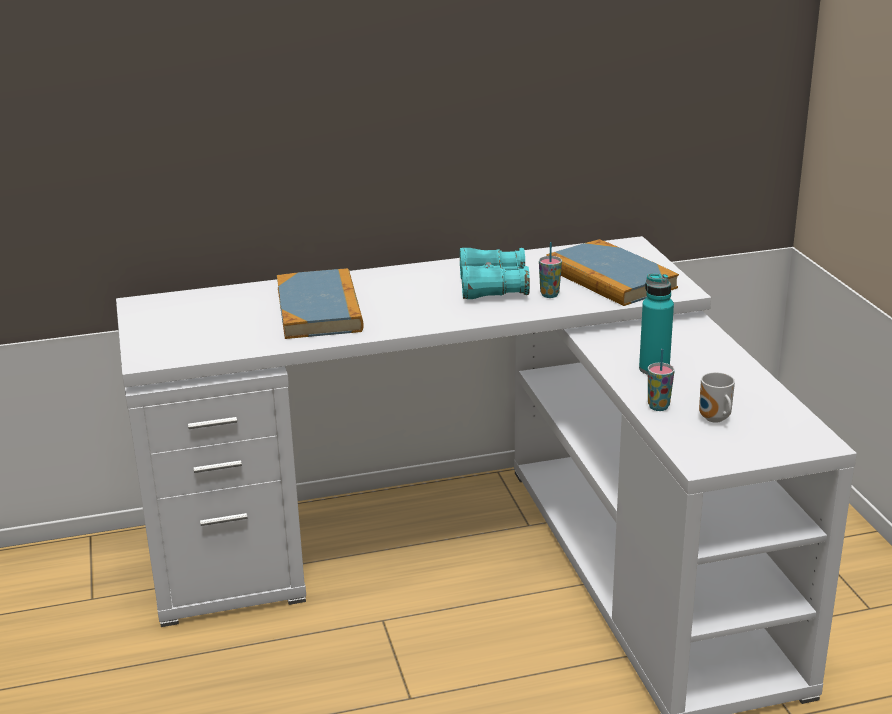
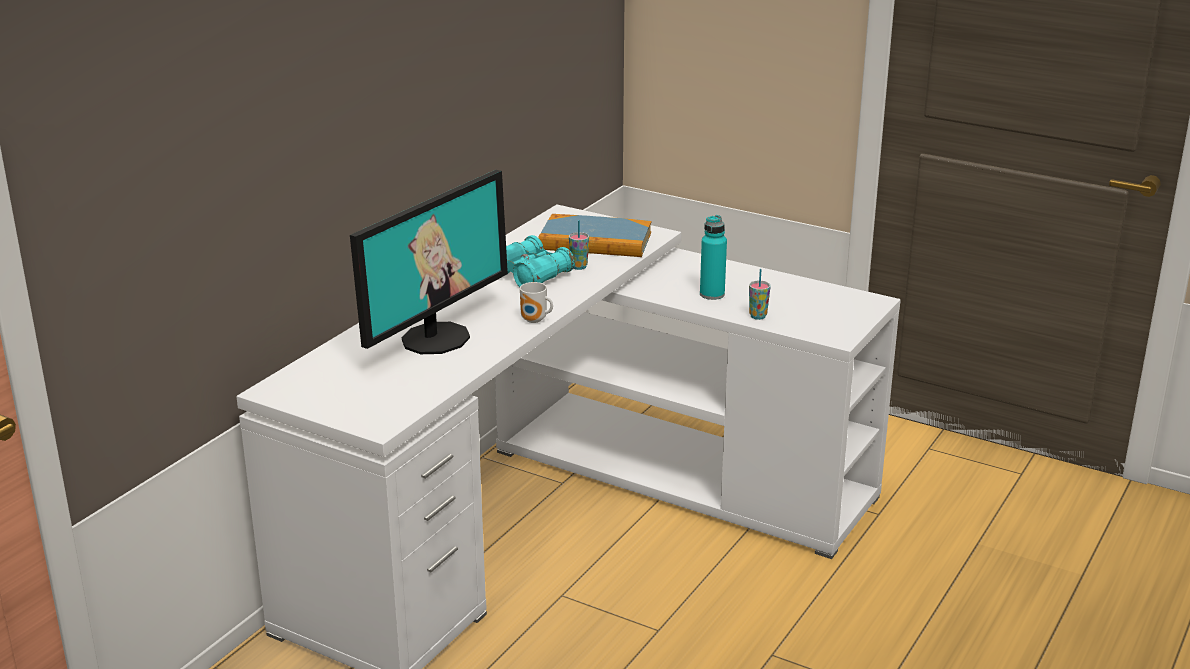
camera: 45 degrees left, 0 degrees up
book [277,268,364,339] -> monitor [350,170,508,354]
mug [699,372,735,423] -> mug moved to [520,282,553,323]

